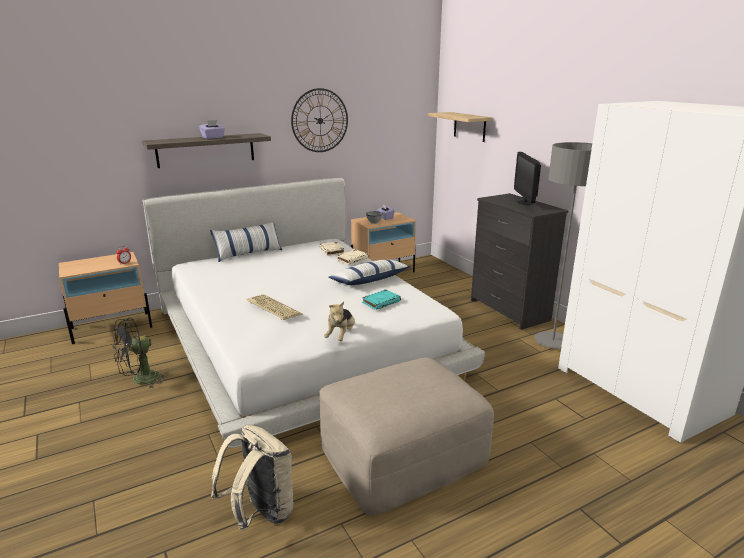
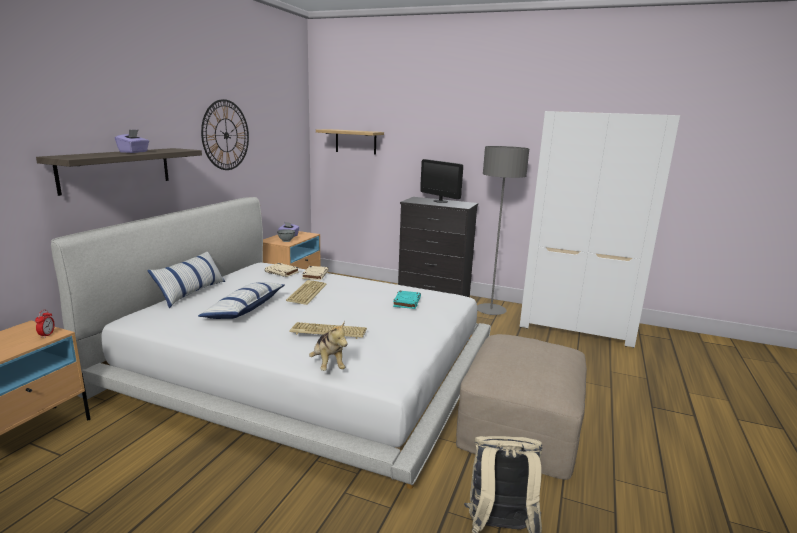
camera: 40 degrees left, 5 degrees down
black fan [113,318,169,388] -> none
plush toy [324,302,355,341] -> plush toy moved to [309,321,348,371]
pillow [328,260,411,285] -> pillow moved to [198,282,285,319]
none -> keyboard [286,280,327,305]

